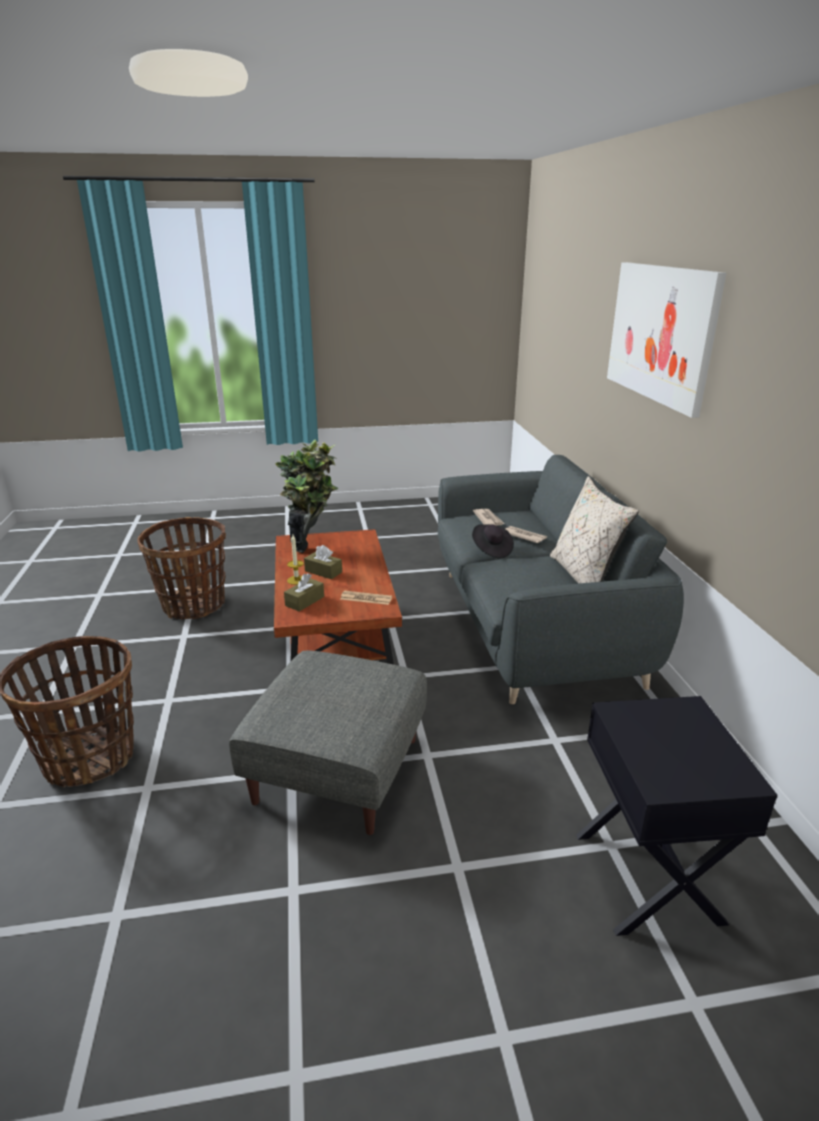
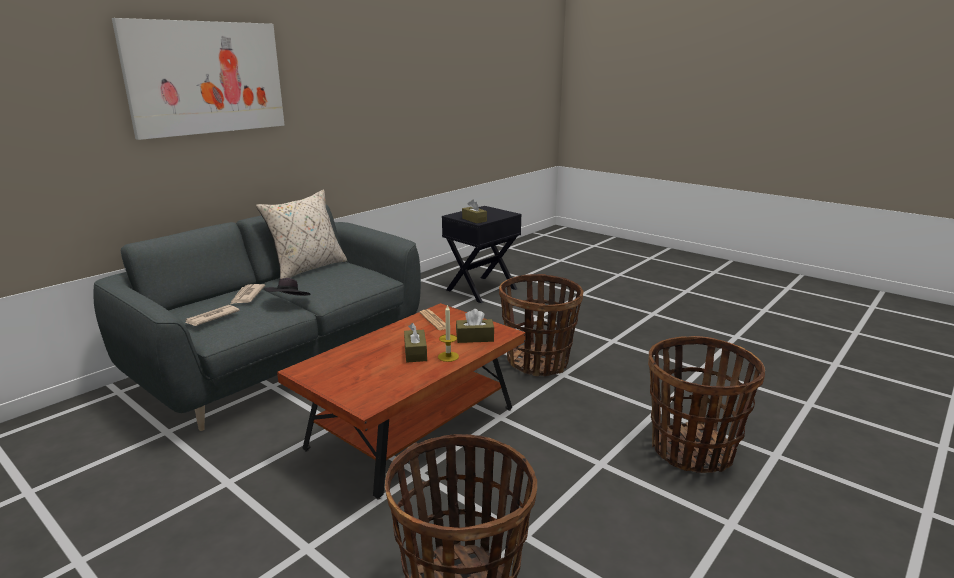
camera: 130 degrees left, 5 degrees down
grey ottoman [229,650,427,835] -> basket [499,274,584,376]
potted plant [275,439,338,553] -> none
none -> brown tissue box [462,200,487,223]

